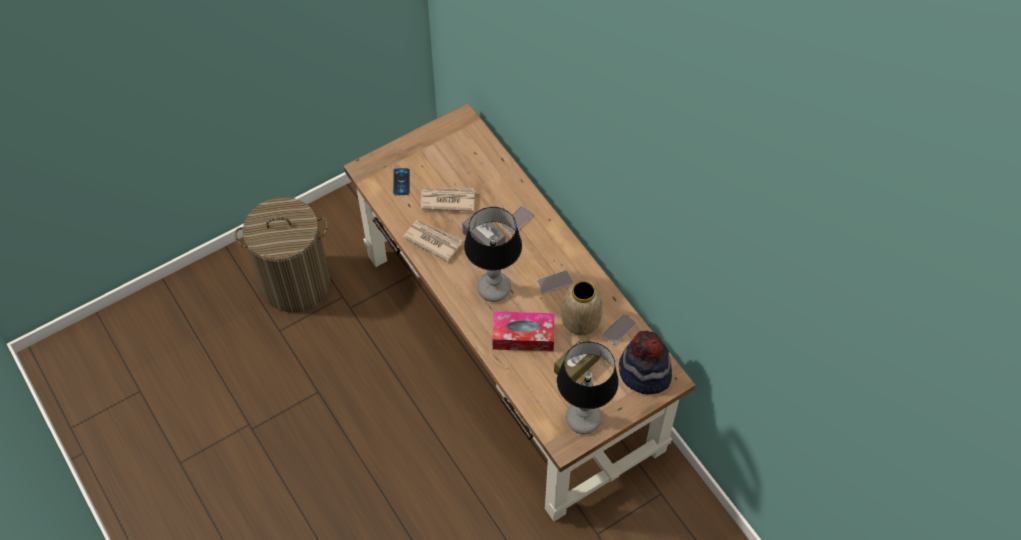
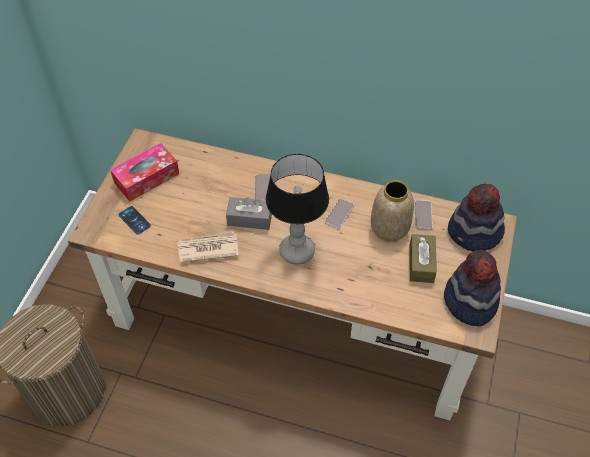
camera: 40 degrees left, 5 degrees down
newspaper [421,188,476,212] -> none
tissue box [492,311,555,351] -> tissue box moved to [110,143,179,202]
table lamp [557,341,619,434] -> hat [444,250,501,326]

